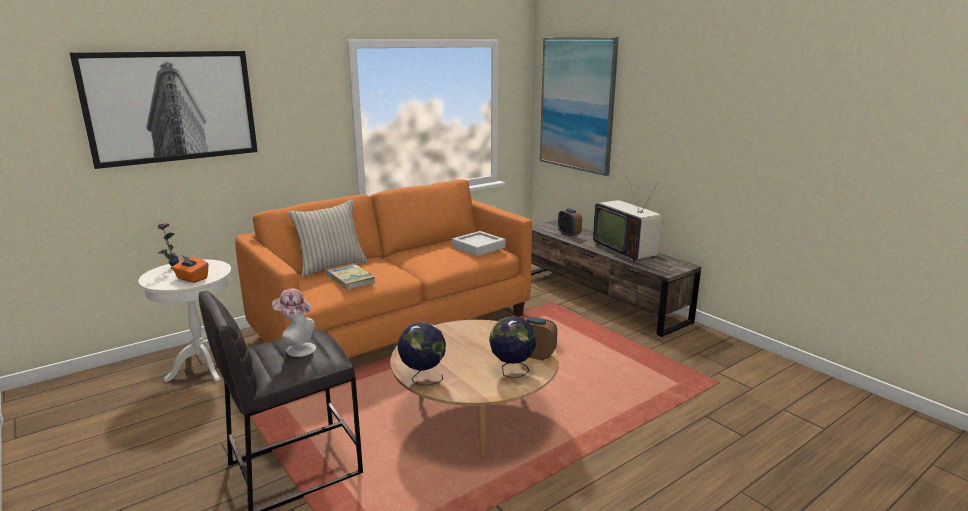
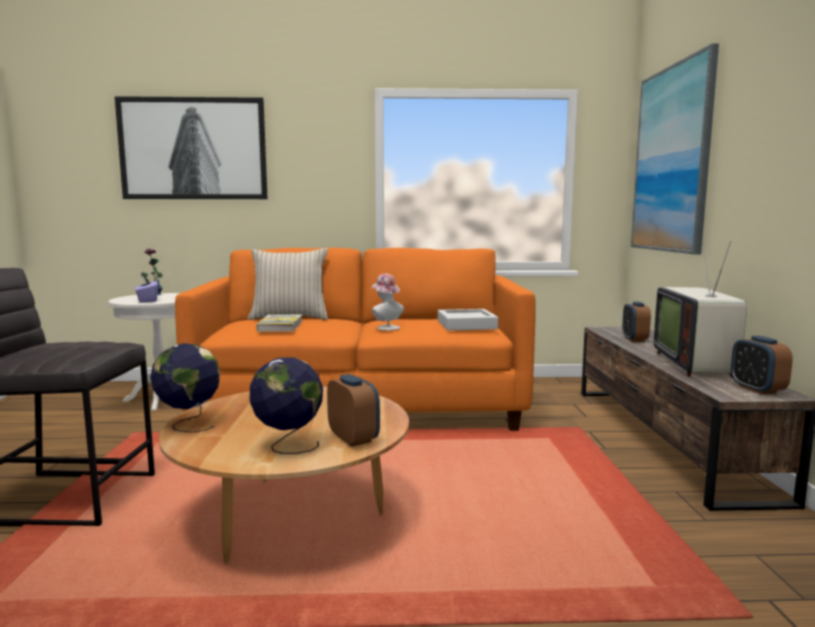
camera: 35 degrees right, 10 degrees down
orange tissue box [172,256,208,283] -> purple tissue box [135,276,158,302]
hat [272,288,316,357] -> hat moved to [372,274,404,330]
none -> alarm clock [731,336,793,394]

